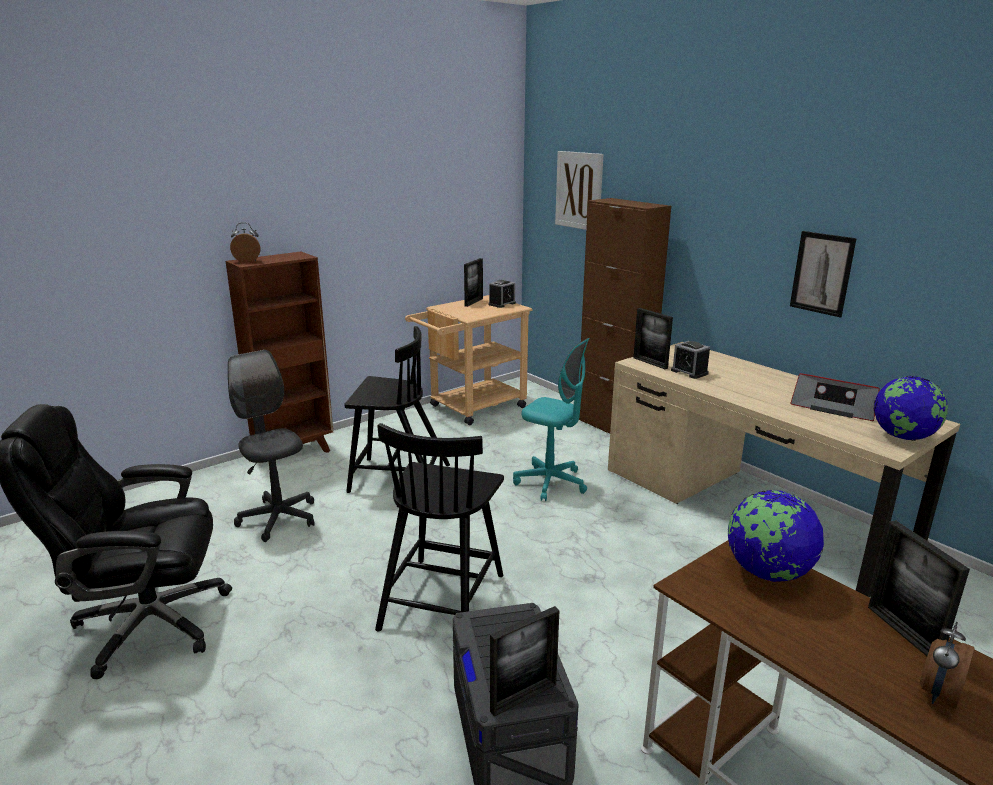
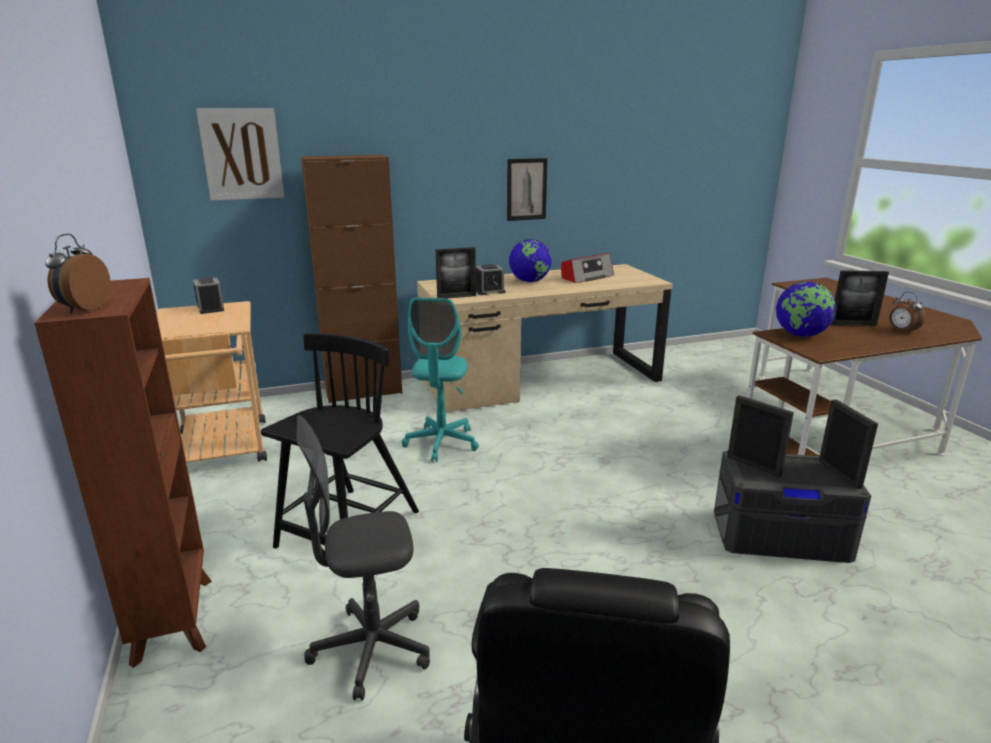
camera: 70 degrees left, 0 degrees up
black chair [375,423,504,632] -> none
picture frame [464,258,483,307] -> picture frame moved to [727,395,794,477]
turquoise office chair [513,338,589,501] -> turquoise office chair turned 135 degrees clockwise [402,298,479,462]
globe [874,376,948,441] -> globe moved to [509,239,552,282]

